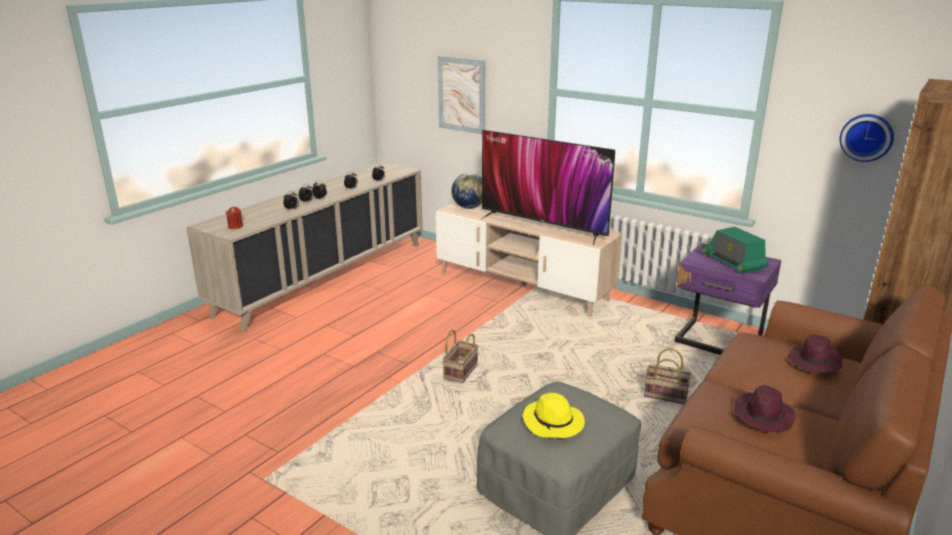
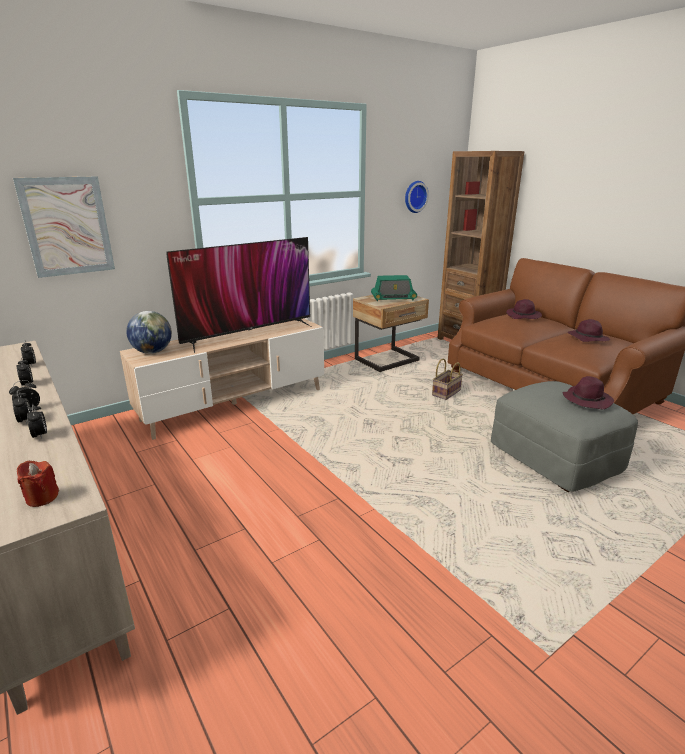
camera: 70 degrees left, 0 degrees up
basket [443,329,479,383] -> none
yellow hat [523,393,585,438] -> purple hat [562,376,614,409]
purple nightstand [675,243,781,355] -> beige nightstand [353,295,429,372]

